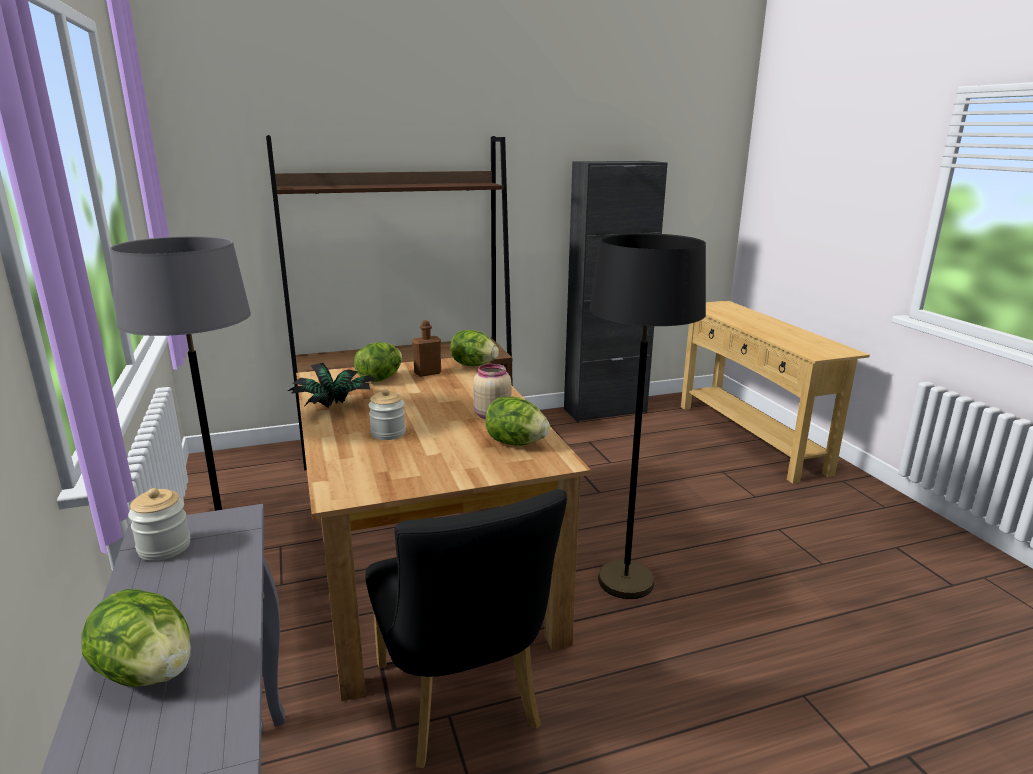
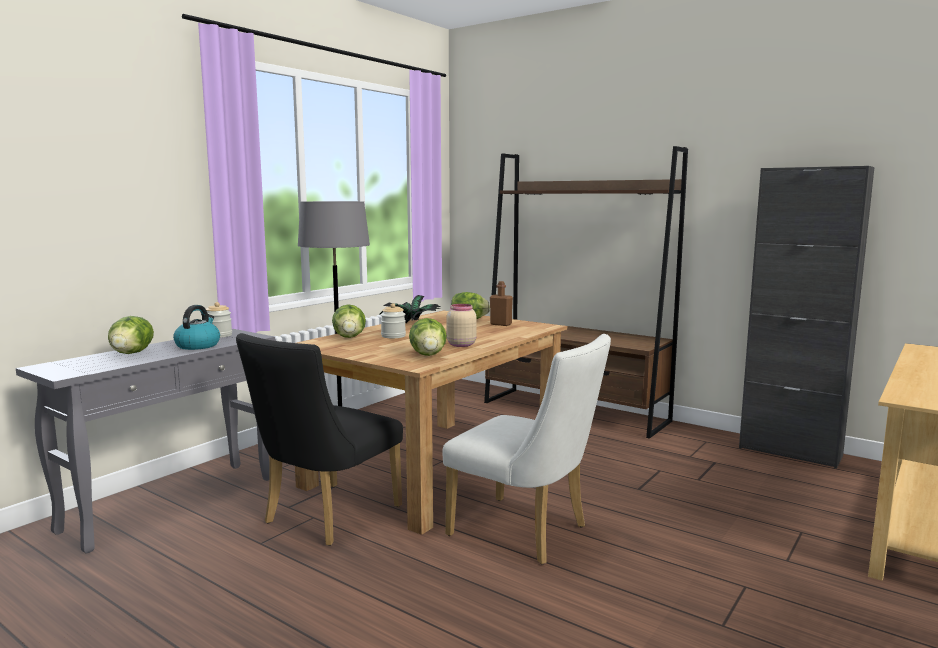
camera: 55 degrees right, 10 degrees down
lettuce [450,330,499,366] -> lettuce moved to [332,304,366,338]
black floor lamp [589,233,706,599] -> white chair [442,334,611,564]
none -> kettle [173,305,220,350]

